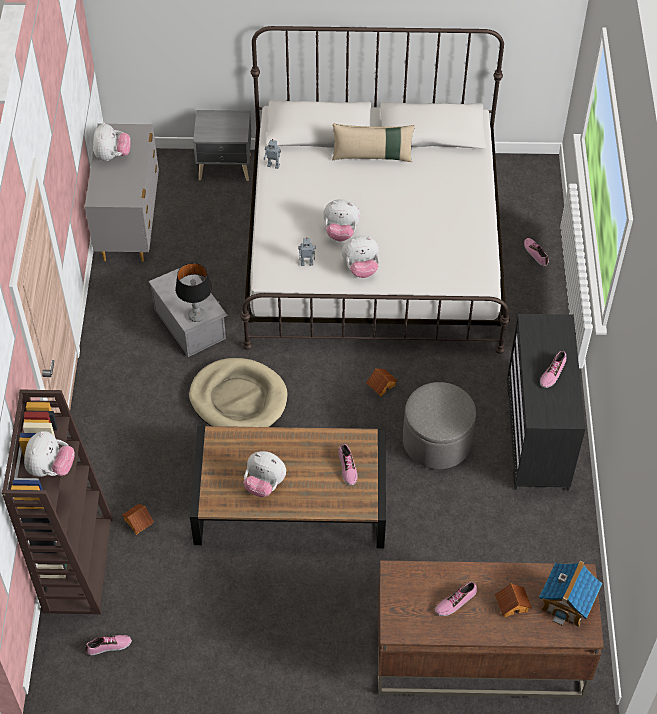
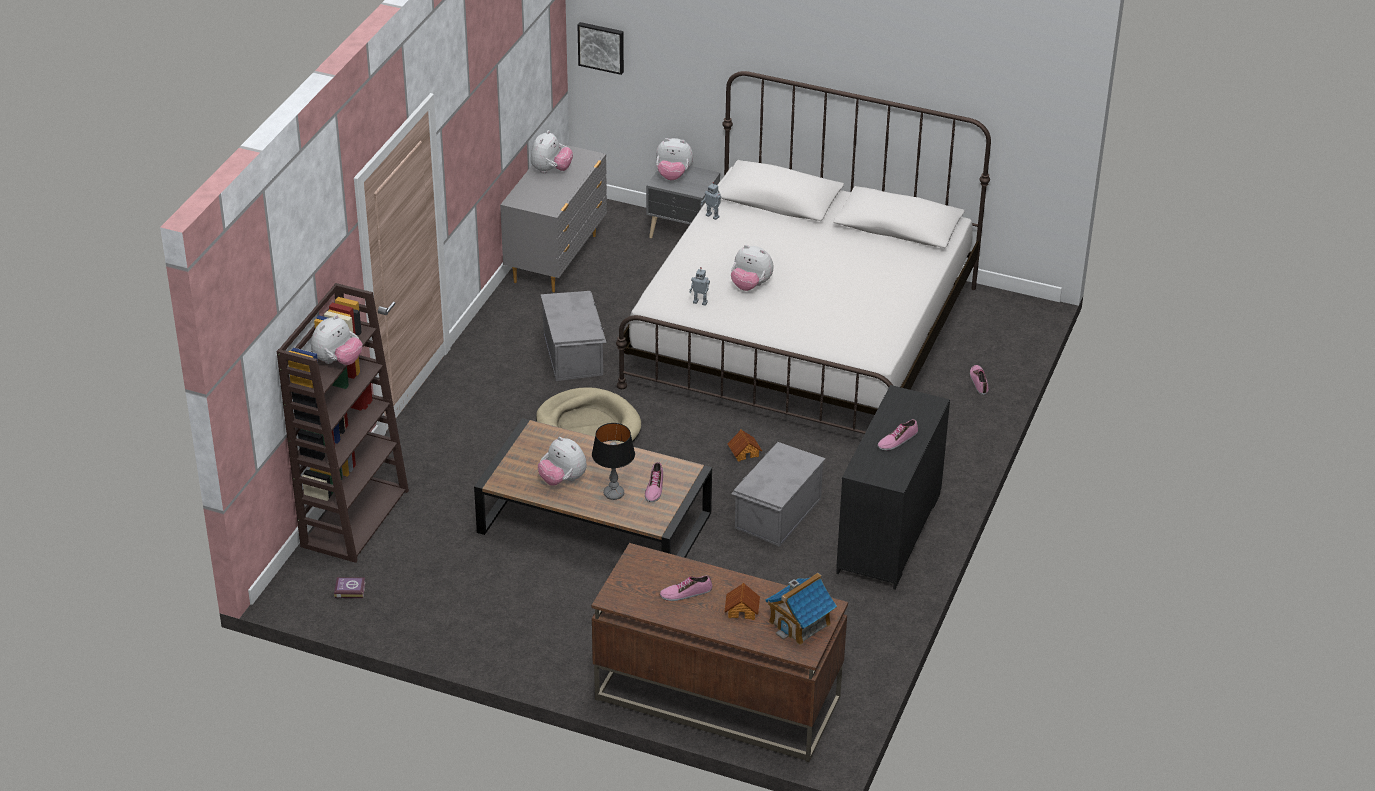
camera: 20 degrees right, 15 degrees down
shoe [85,635,132,655] -> book [334,577,366,598]
toy house [122,504,154,534] -> none
table lamp [175,263,212,322] -> table lamp moved to [592,423,635,500]
beige pillow [332,123,415,162] -> none
plush toy [342,235,379,278] -> plush toy moved to [656,138,693,180]
grey ottoman [403,382,476,469] -> grey storage box [731,442,825,547]
none -> picture [577,22,624,75]

